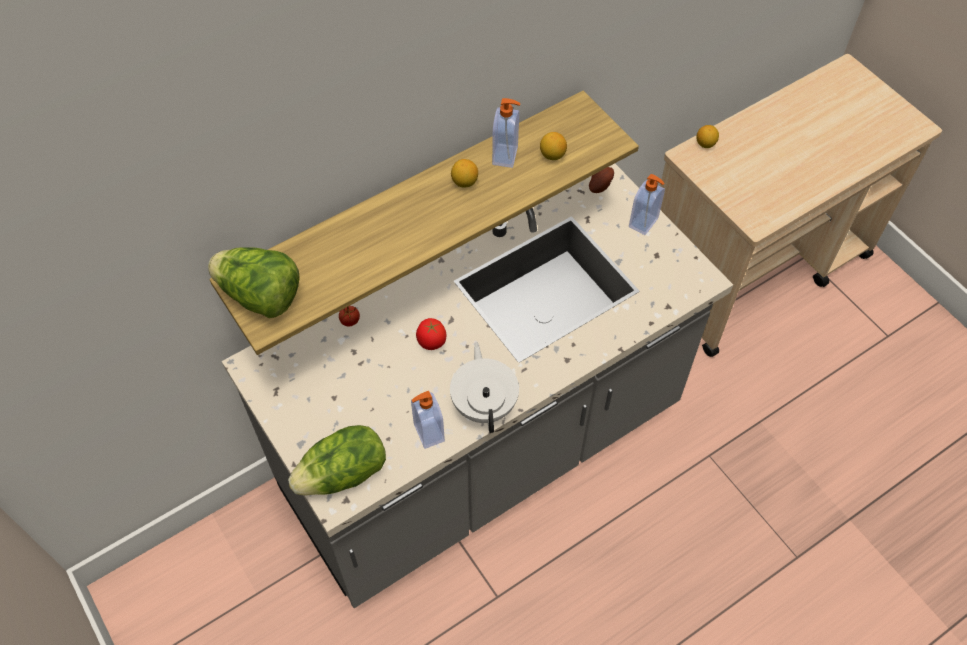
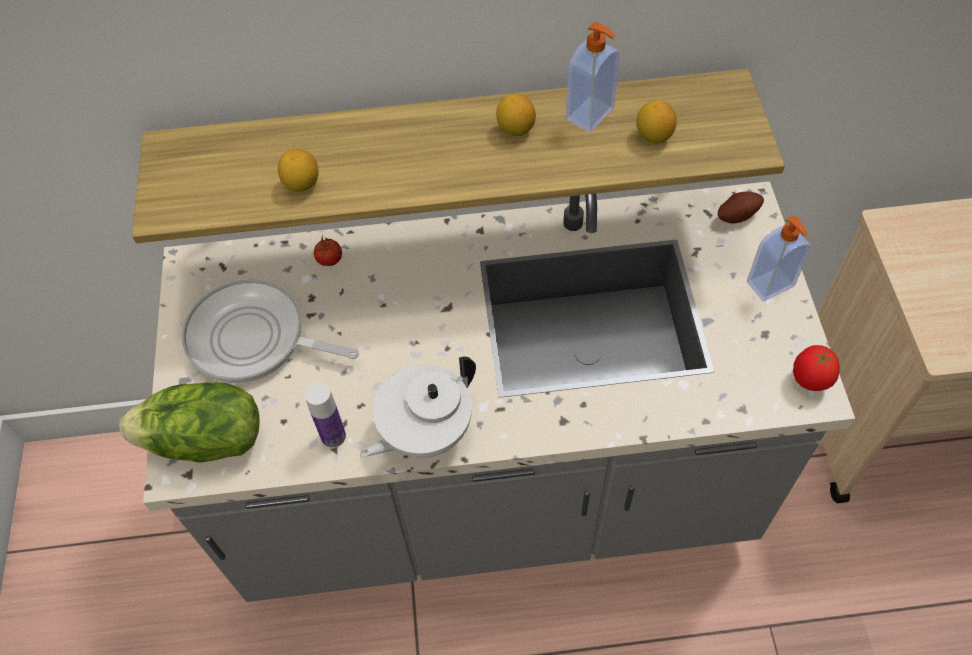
camera: 30 degrees right, 0 degrees up
lettuce [208,247,300,318] -> none
soap dispenser [411,391,445,449] -> bottle [305,382,346,448]
tomato [416,318,446,350] -> tomato moved to [793,345,840,391]
white teapot [450,342,519,433] -> white teapot turned 150 degrees counterclockwise [360,357,476,458]
lemon [696,125,719,148] -> lemon moved to [278,149,319,192]
none -> frying pan [182,279,359,383]

